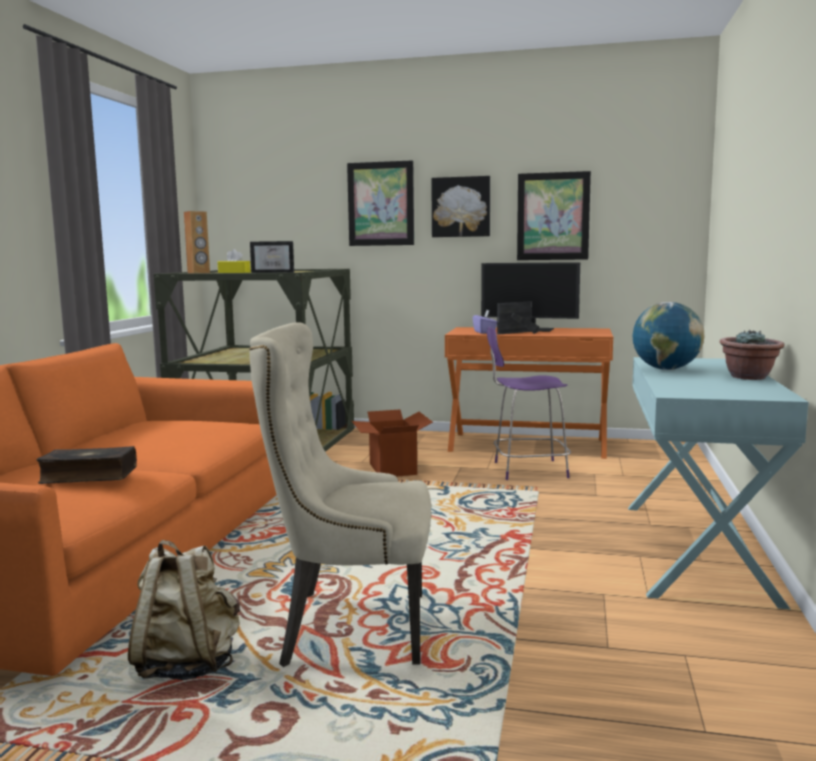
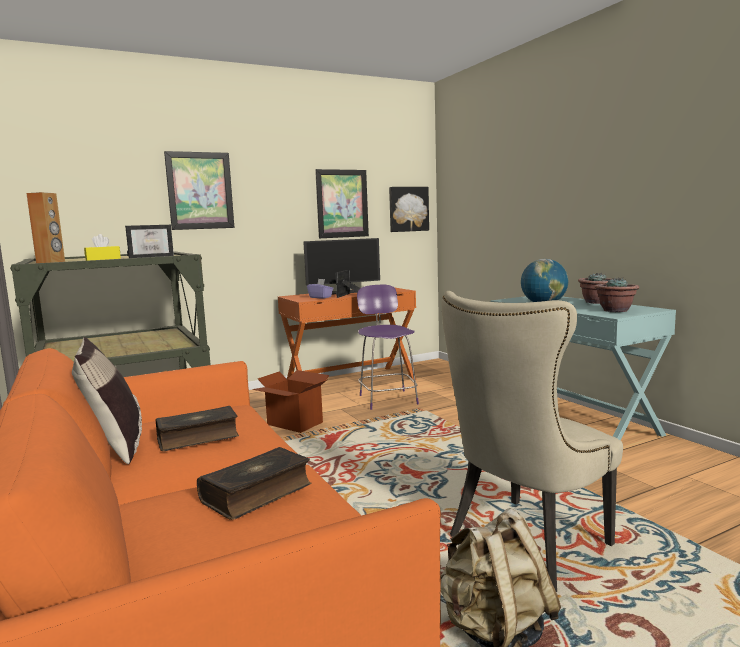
camera: 40 degrees left, 0 degrees up
picture [431,176,490,237] -> picture moved to [389,187,429,232]
purple chair [487,326,571,480] -> purple chair turned 120 degrees clockwise [357,285,419,410]
none -> pillow [72,337,142,464]
none -> book [156,406,239,451]
none -> potted plant [595,277,639,312]

